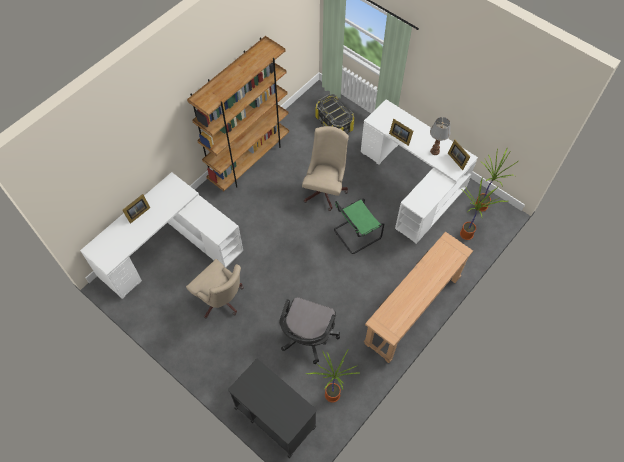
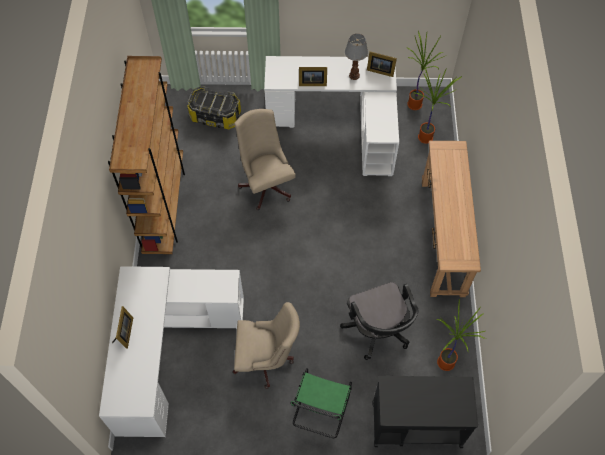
camera: 40 degrees left, 0 degrees up
green chair [334,199,384,254] -> green chair moved to [290,368,352,438]

